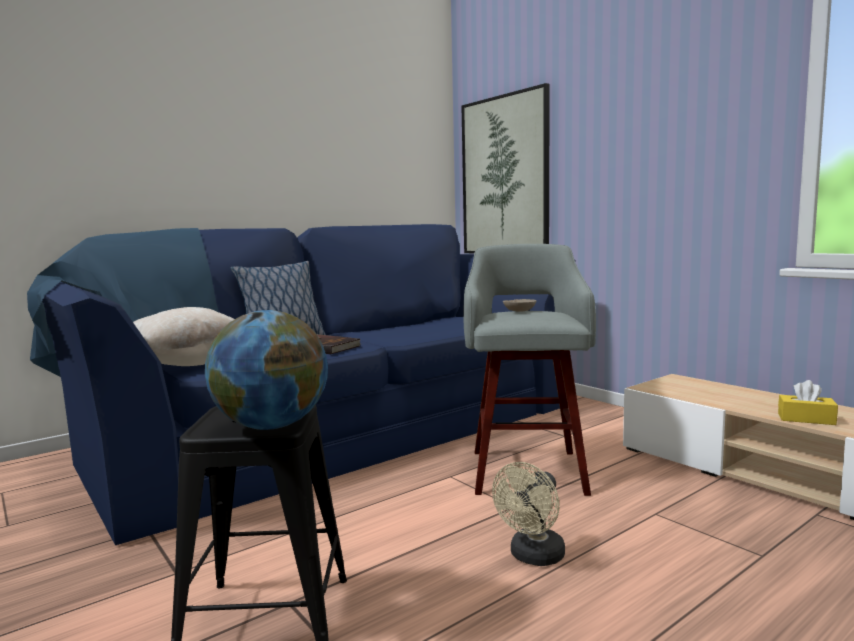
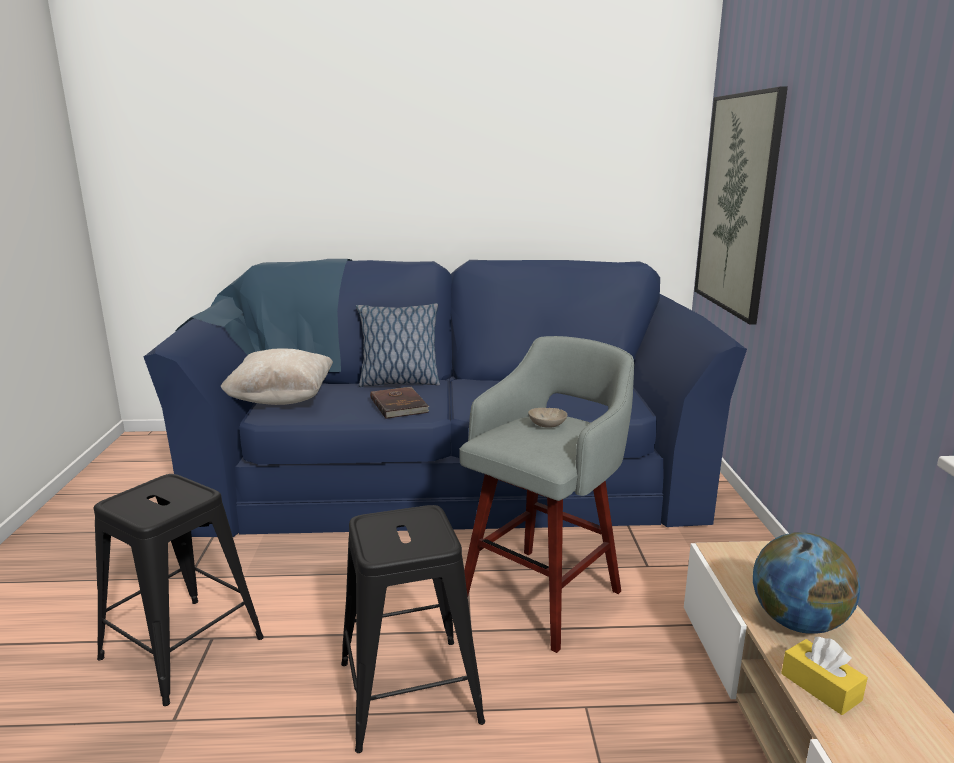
camera: 35 degrees right, 10 degrees up
globe [205,310,328,430] -> globe moved to [753,532,860,634]
beige fan [492,462,565,566] -> black stool [341,505,485,753]

